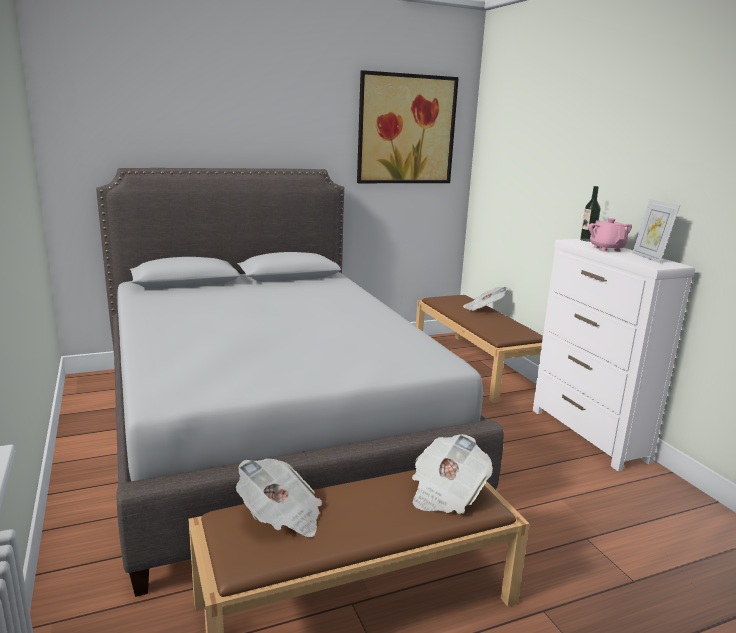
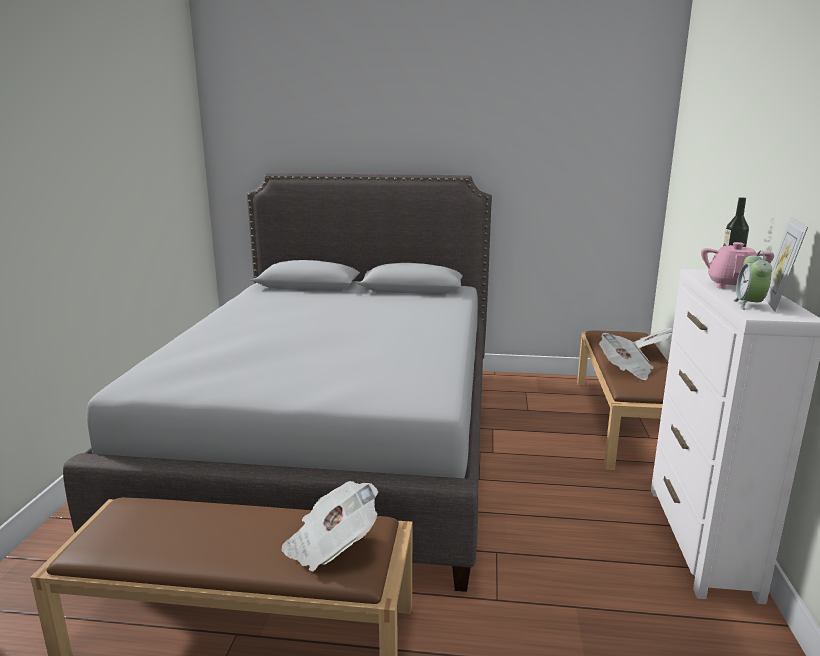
camera: 30 degrees right, 0 degrees up
newspaper [236,459,322,537] -> newspaper moved to [599,333,653,380]
picture [357,70,459,183] -> none
none -> alarm clock [733,251,772,310]

